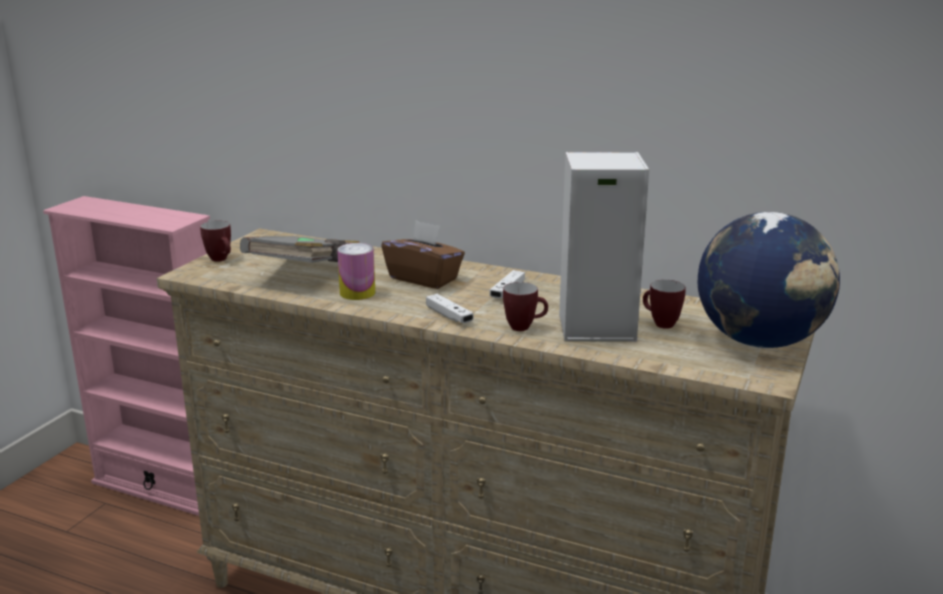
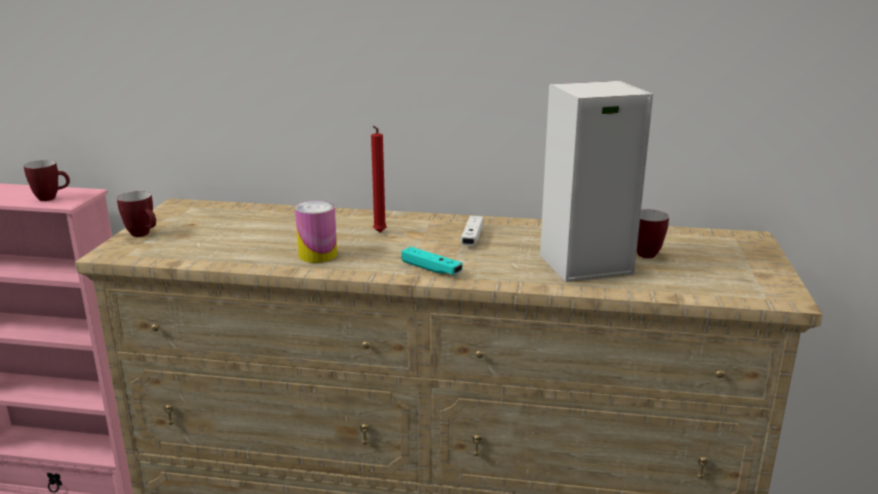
camera: 15 degrees left, 0 degrees up
grey book [240,236,360,263] -> none
brown tissue box [381,221,465,289] -> red candle [371,126,387,232]
white game controller [426,294,474,323] -> turquoise game controller [401,247,462,275]
mug [503,282,548,331] -> mug moved to [24,160,70,201]
globe [698,212,840,348] -> none

